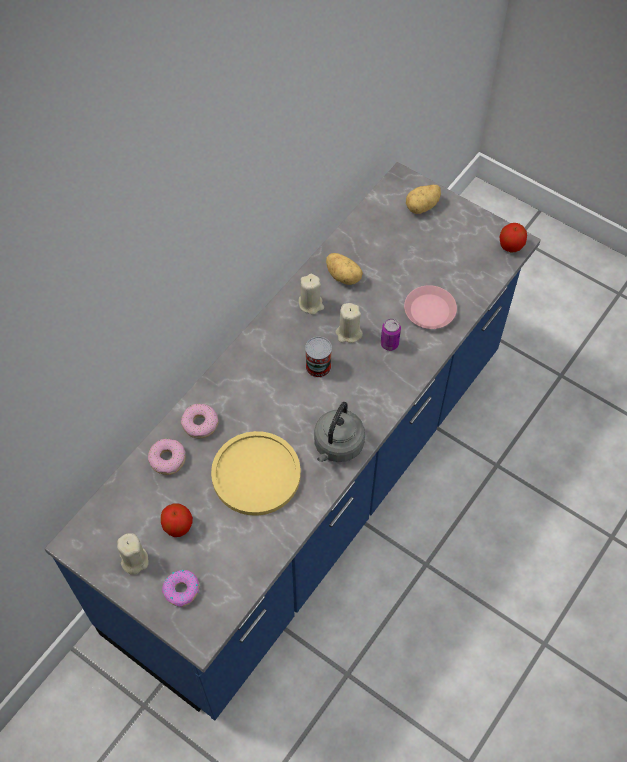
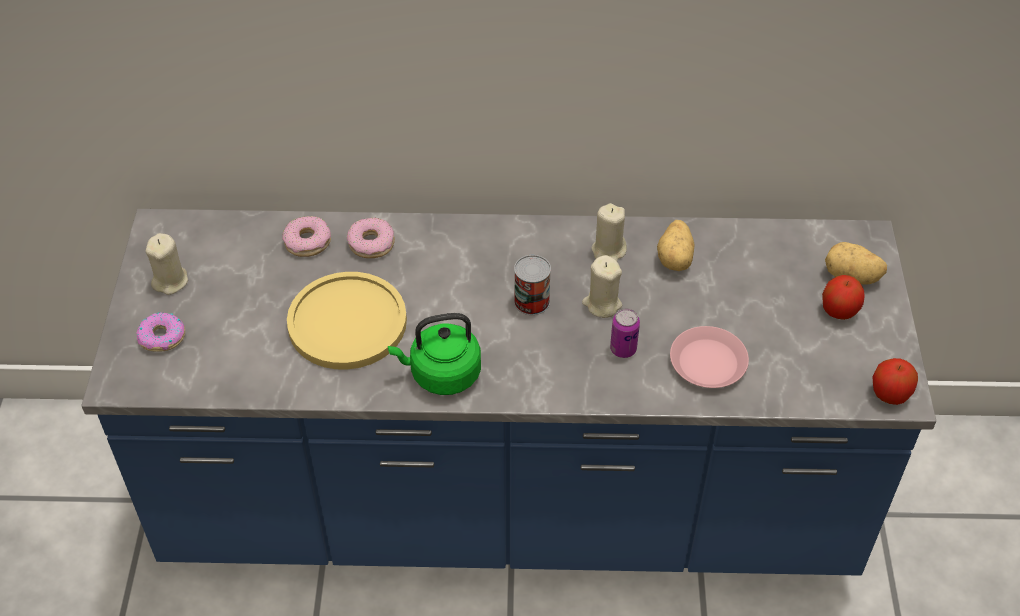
camera: 55 degrees right, 10 degrees down
apple [161,504,193,537] -> apple moved to [822,275,865,320]
grey kettle [314,402,365,462] -> green kettle [388,313,481,395]

